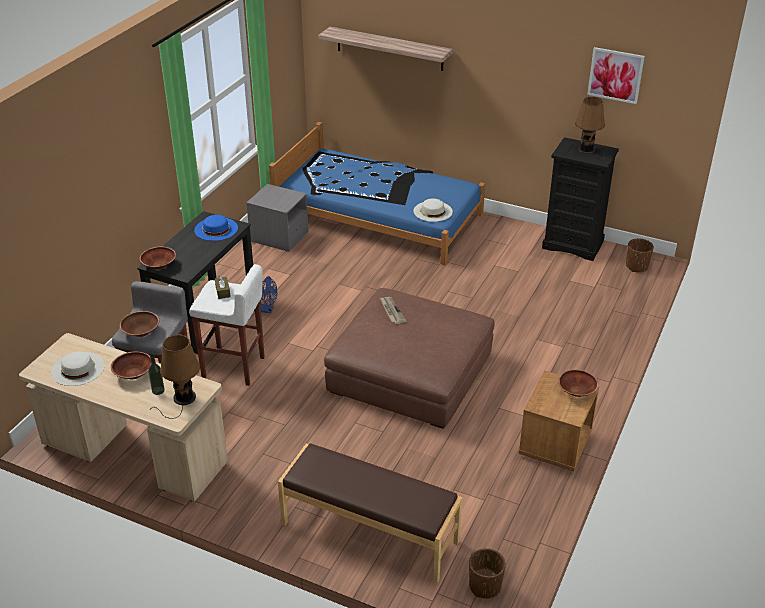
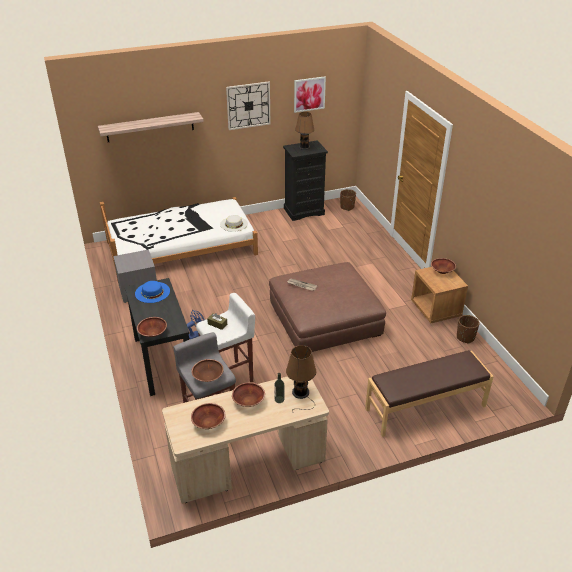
camera: 45 degrees left, 0 degrees up
white hat [51,351,105,386] -> brown bowl [191,403,226,429]
blue bed [269,122,485,265] -> white bed [100,197,258,280]
brown planter [469,548,506,599] -> brown planter moved to [457,315,480,343]
none -> wall clock [226,82,270,130]

